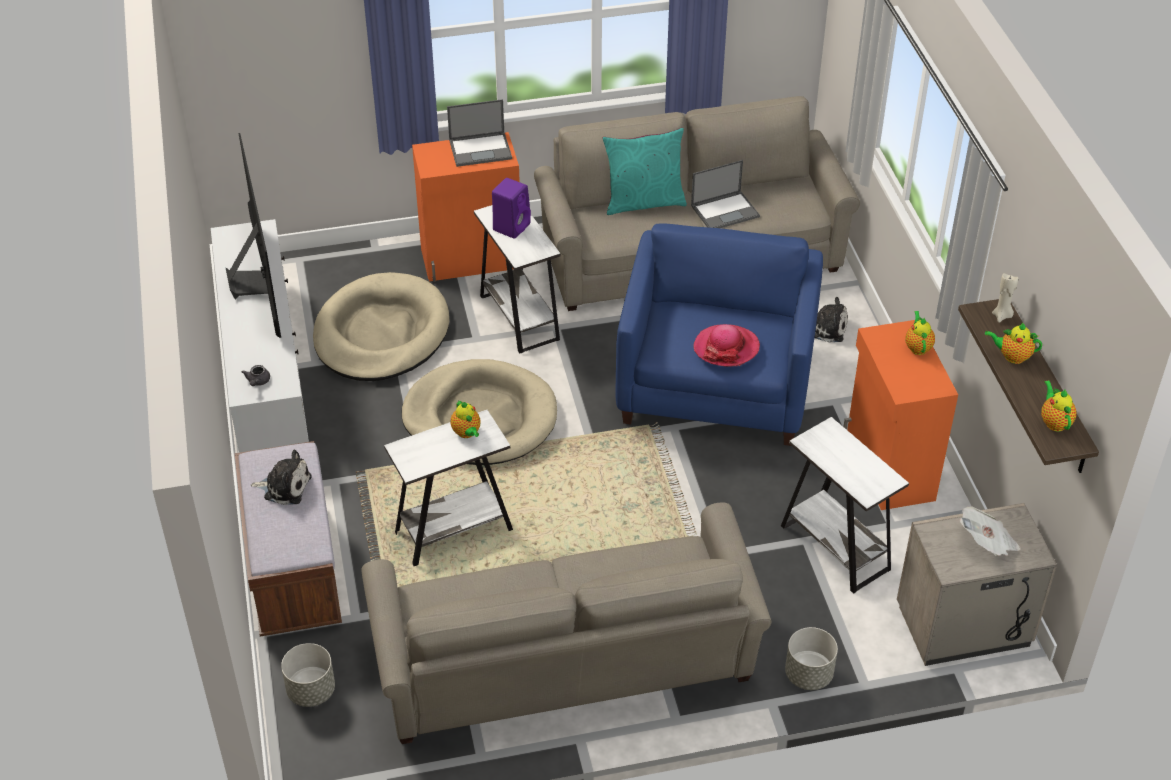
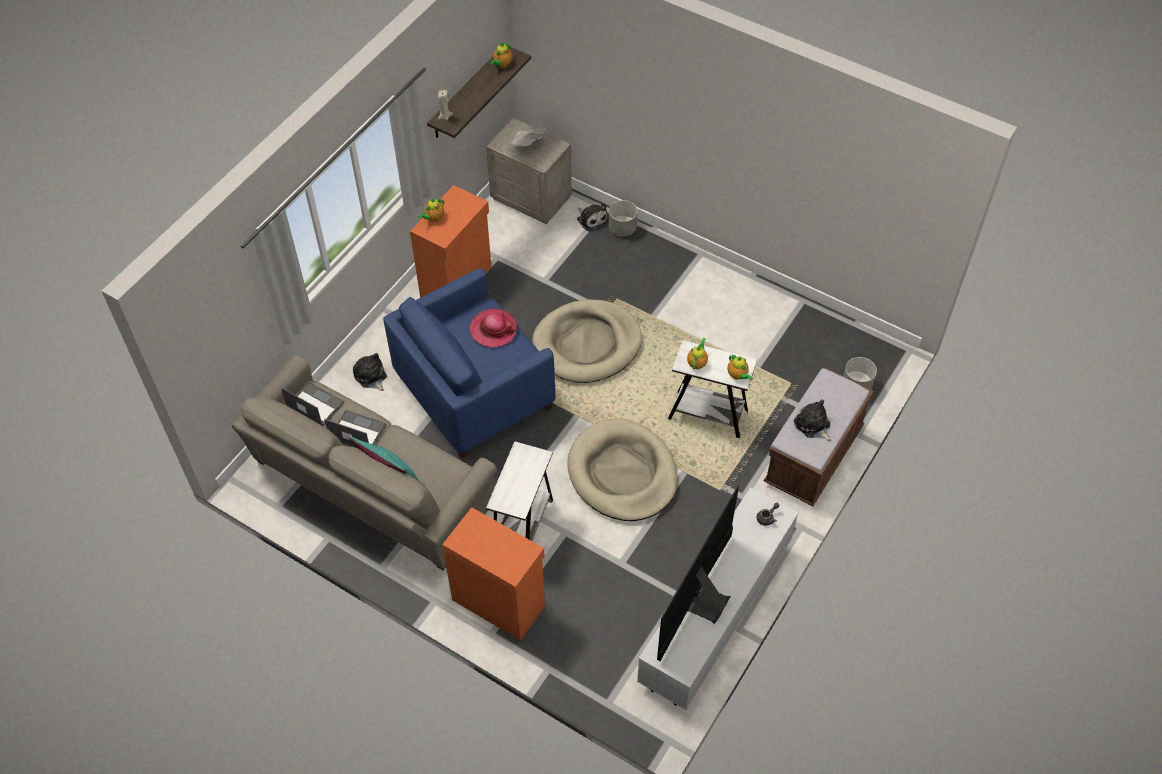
camera: 135 degrees left, 10 degrees up
beige dog bed [313,272,450,381] -> beige dog bed moved to [532,299,642,383]
beige sofa [361,502,771,744] -> none
laptop [447,99,512,167] -> laptop moved to [281,382,345,426]
purple speaker [492,178,531,239] -> none
white side table [781,417,909,594] -> none
teapot [985,323,1042,364] -> teapot moved to [727,355,753,381]
none -> plush toy [577,203,608,231]

